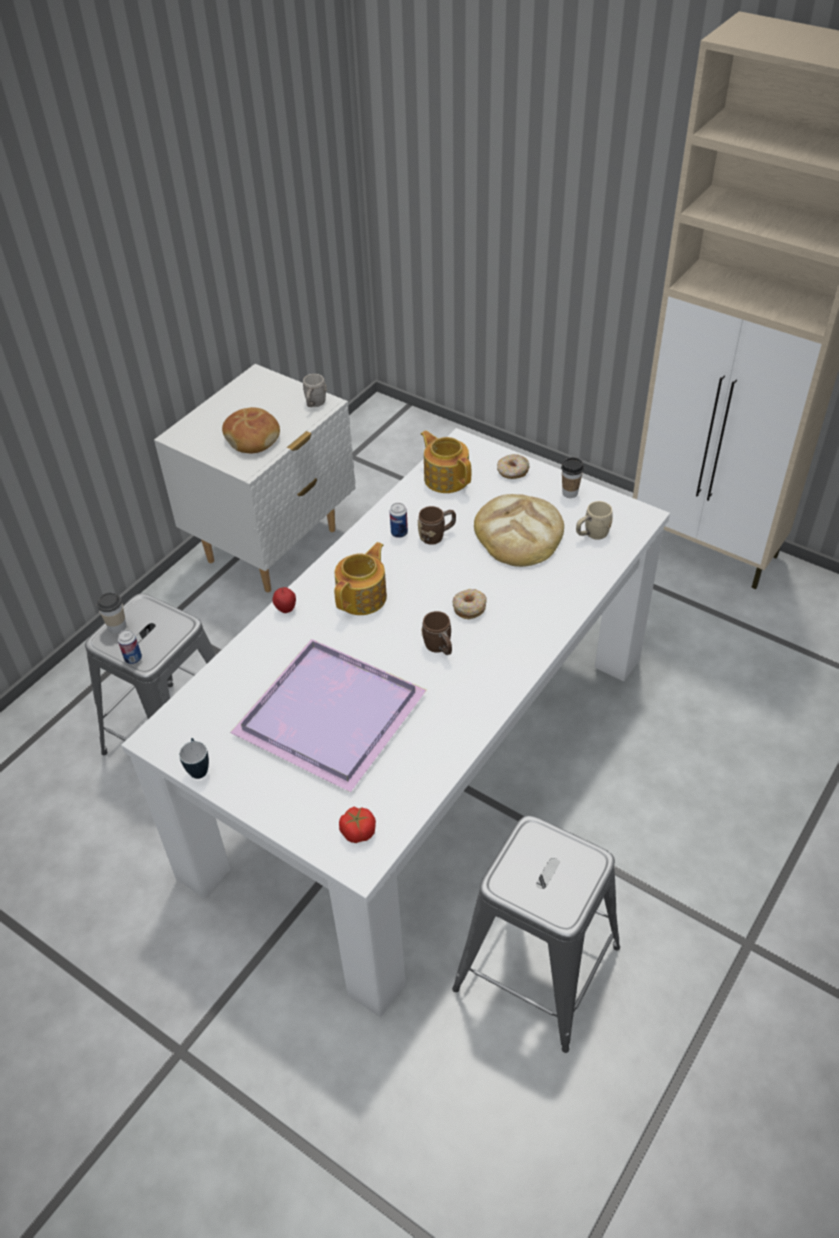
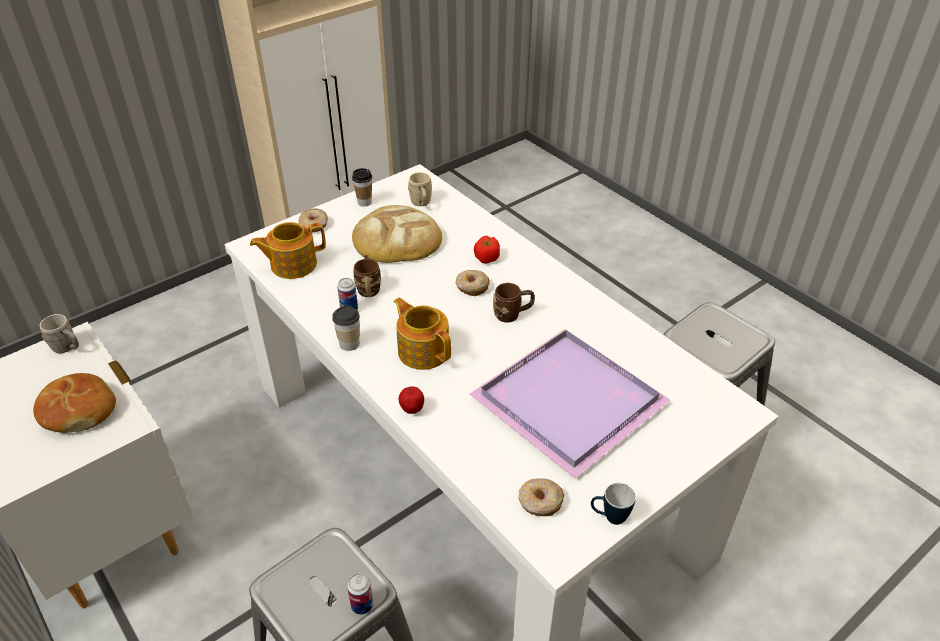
camera: 75 degrees left, 5 degrees down
cup [97,593,126,633] -> cup moved to [332,305,360,351]
tomato [339,807,376,843] -> tomato moved to [474,236,500,264]
none -> donut [519,478,564,516]

